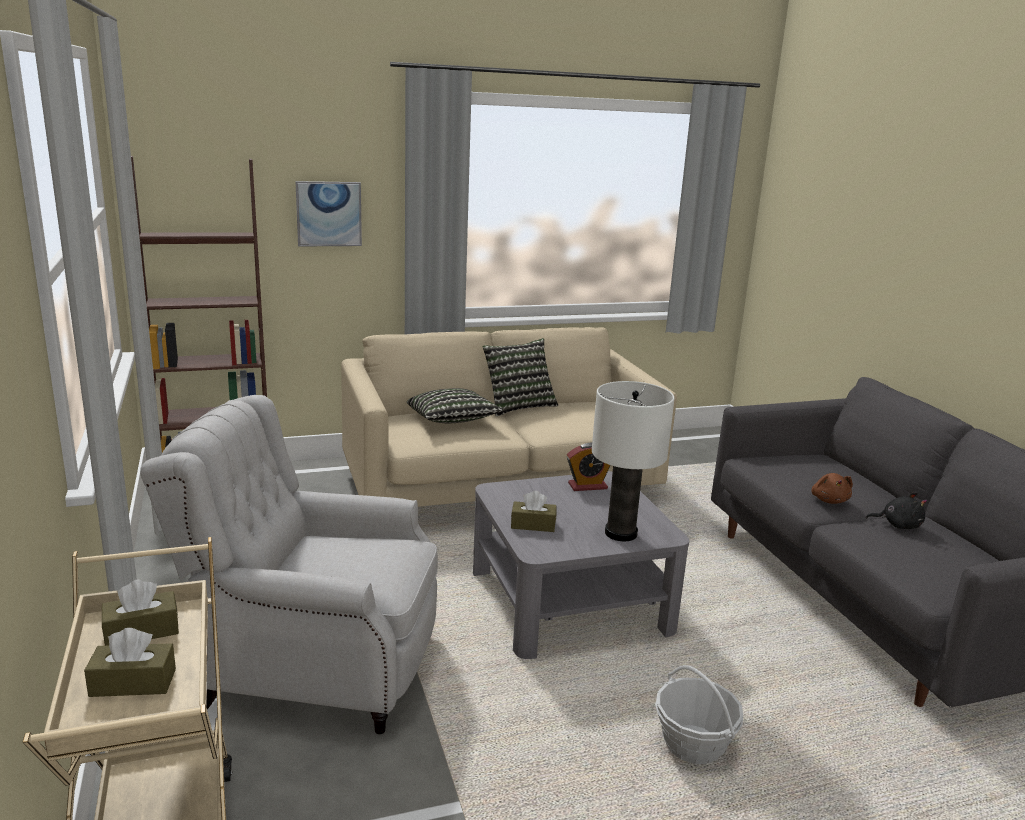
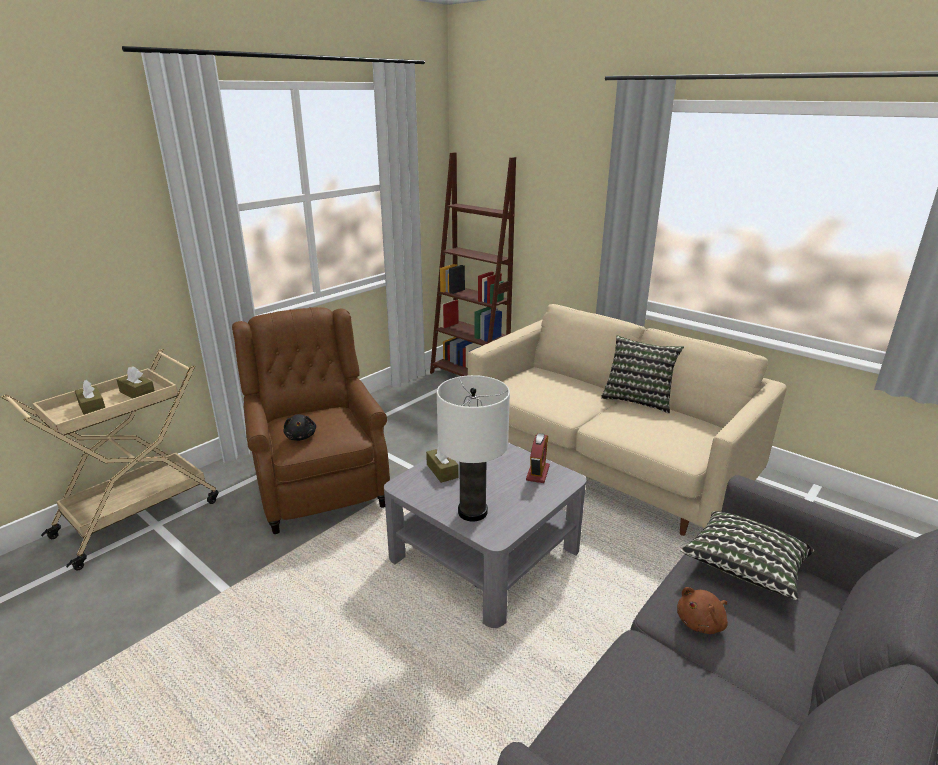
camera: 60 degrees right, 5 degrees up
white armchair [140,395,438,734] -> brown armchair [232,307,390,534]
picture [295,181,362,247] -> none
pillow [407,388,503,423] -> pillow moved to [680,511,814,600]
alarm clock [567,442,611,491] -> alarm clock turned 120 degrees counterclockwise [526,433,550,483]
basket [655,665,743,764] -> none
black plush toy [866,492,927,529] -> black plush toy moved to [283,414,316,441]

